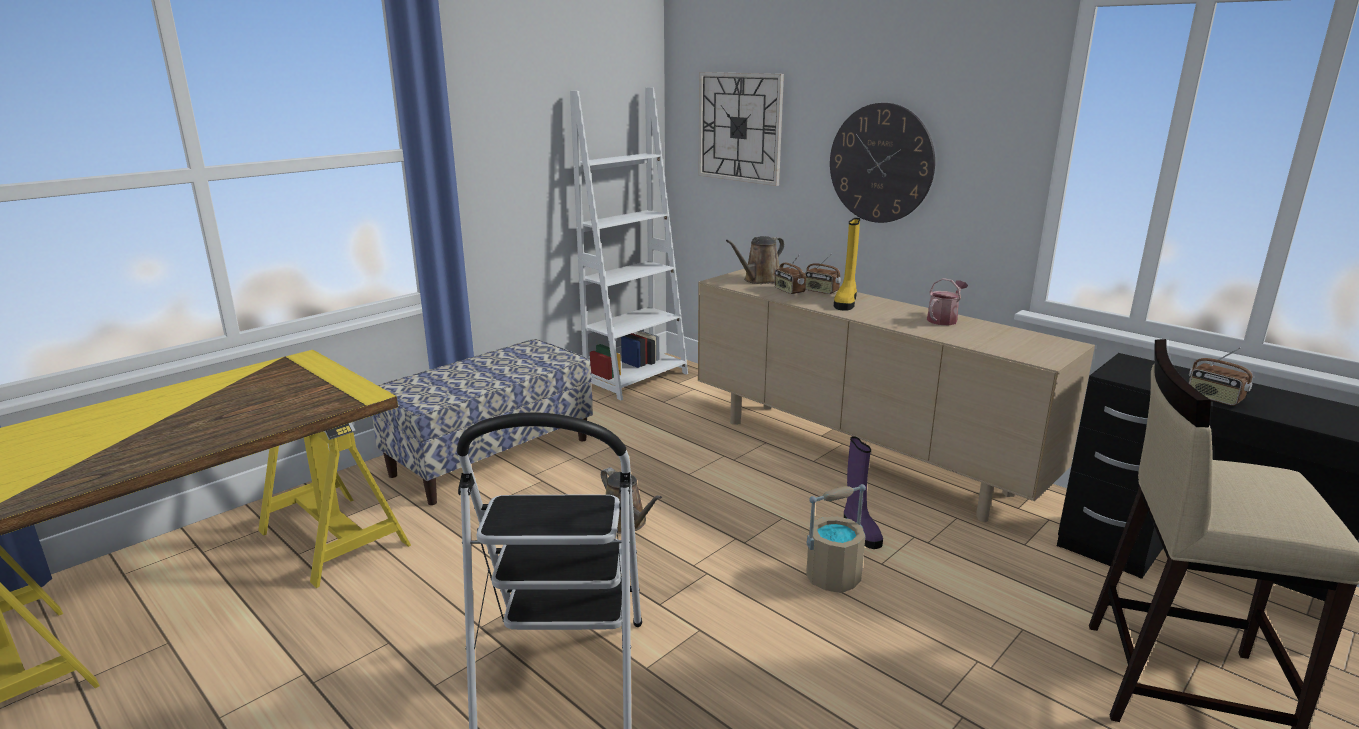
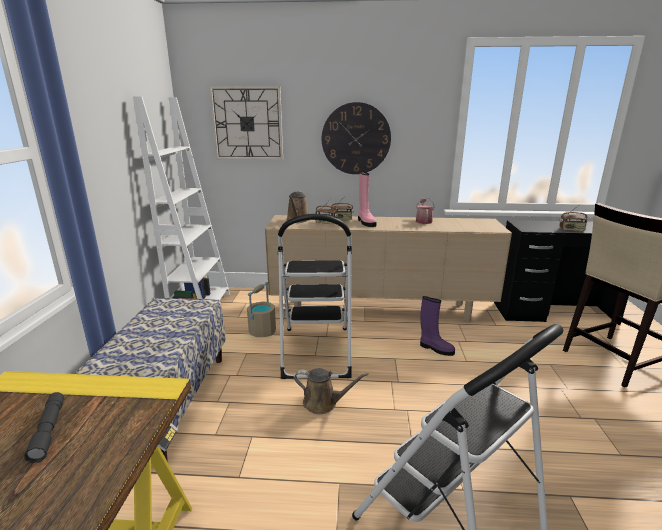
camera: 40 degrees left, 0 degrees up
beige bucket [806,484,866,593] -> beige bucket moved to [247,282,276,337]
yellow boot [834,218,860,311] -> pink boot [358,171,377,227]
none -> grey flashlight [24,392,64,463]
none -> step ladder [278,214,352,379]

